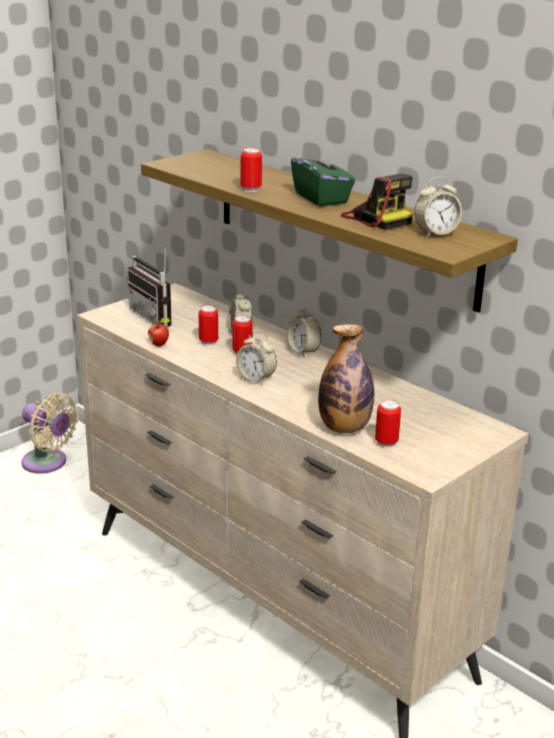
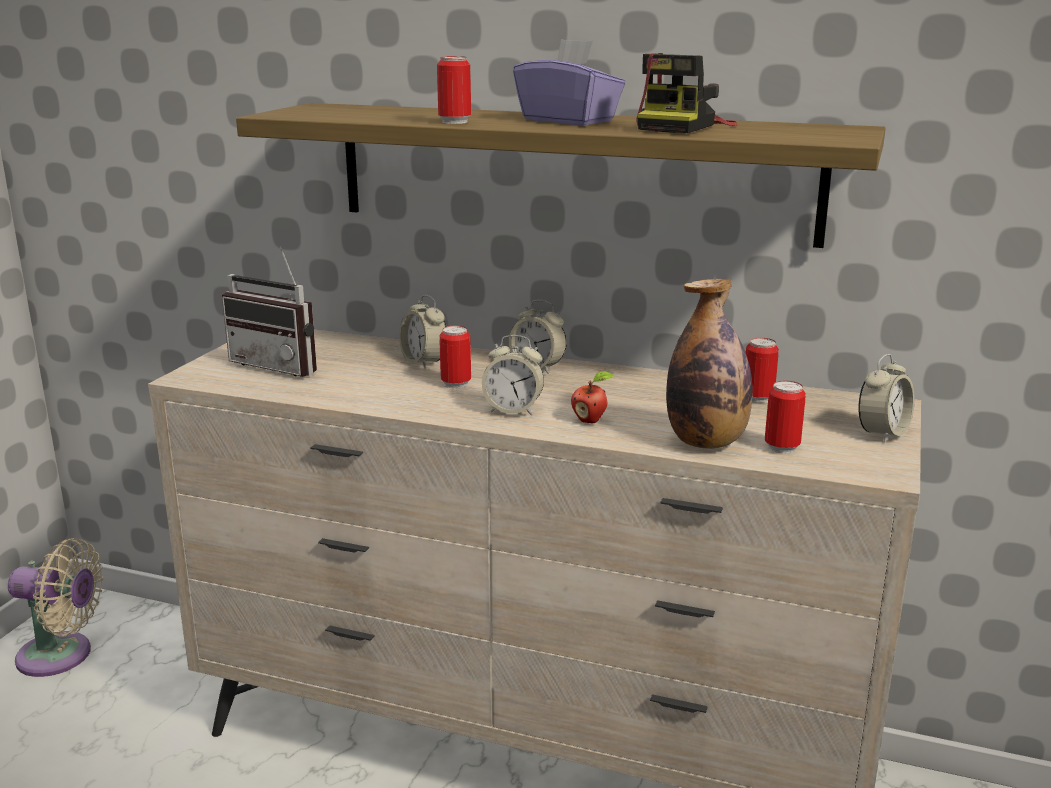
camera: 25 degrees left, 5 degrees down
apple [148,317,171,347] -> apple moved to [571,371,614,423]
can [199,305,218,345] -> can moved to [746,338,779,403]
green tissue box [291,145,355,206] -> purple tissue box [513,39,626,125]
camera [341,174,413,230] -> camera turned 90 degrees clockwise [636,53,738,133]
alarm clock [414,177,462,237] -> alarm clock moved to [858,354,915,443]

